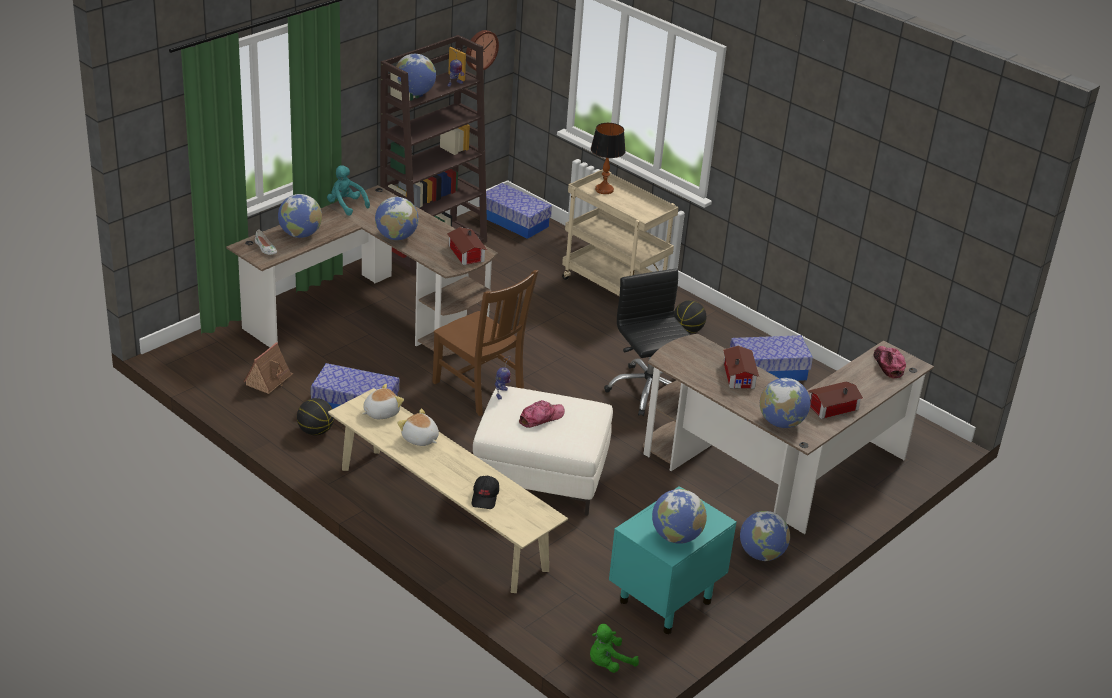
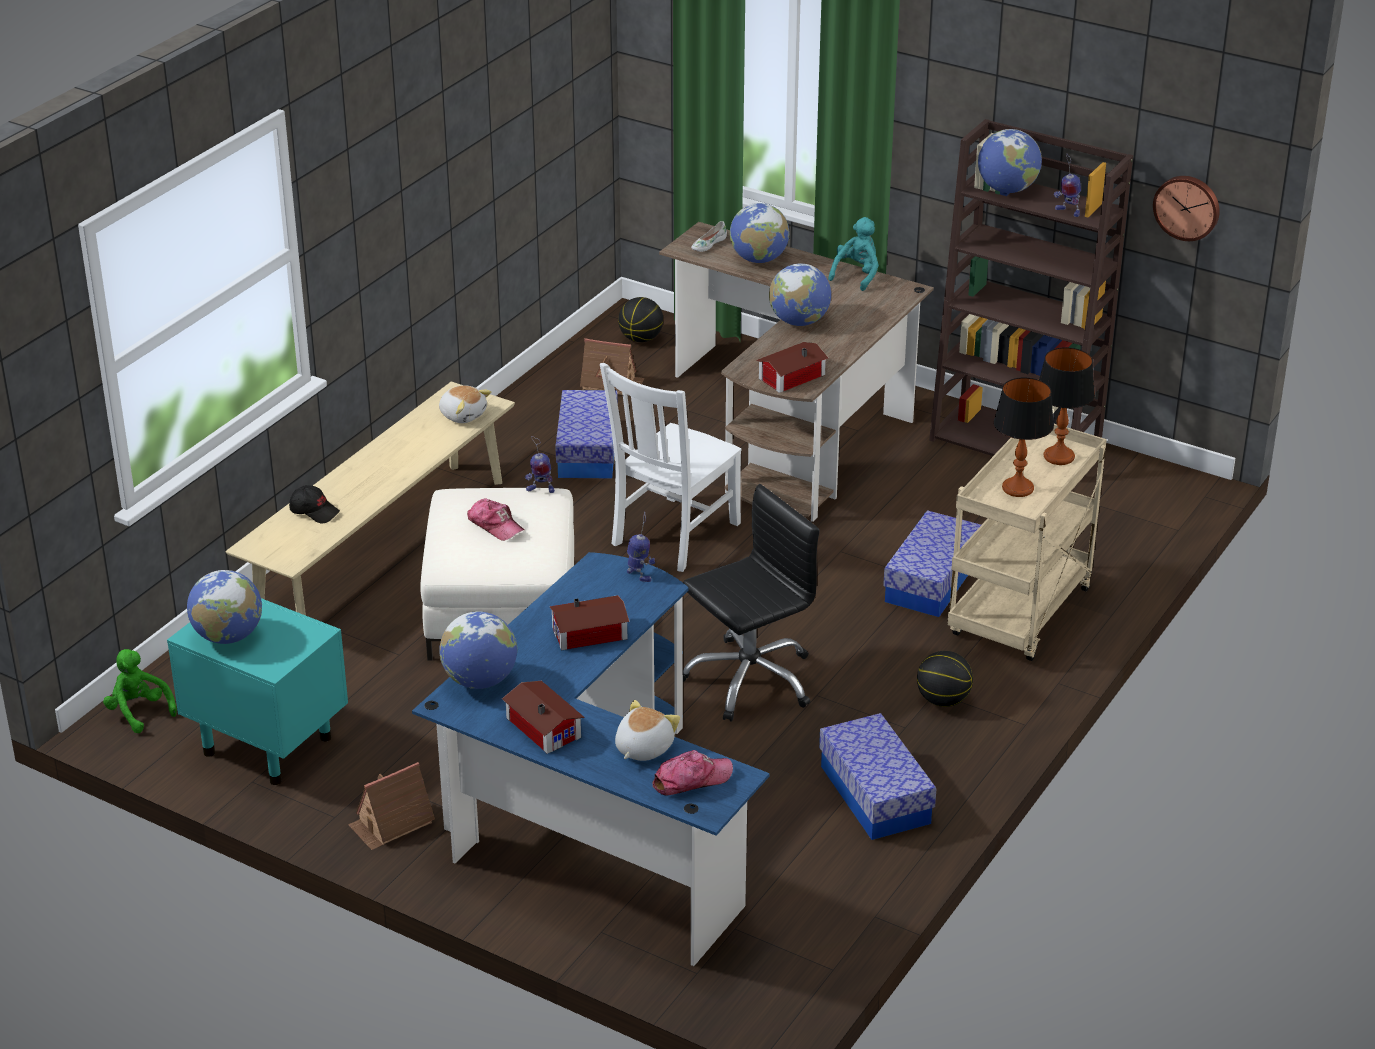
camera: 80 degrees right, 0 degrees up
basketball [297,398,334,436] -> basketball moved to [618,297,663,342]
plush toy [397,409,439,446] -> plush toy moved to [615,700,680,761]
brown chair [432,270,538,416] -> white chair [600,363,742,572]
black cap [472,476,499,509] -> black cap turned 150 degrees counterclockwise [289,485,340,523]
storage box [479,183,552,239] -> storage box moved to [883,510,981,617]
brown desk [643,334,934,534] -> blue desk [412,552,770,966]
globe [740,511,790,561] -> toy house [348,762,435,850]
none -> toy robot [627,512,655,582]
none -> table lamp [994,377,1054,497]

